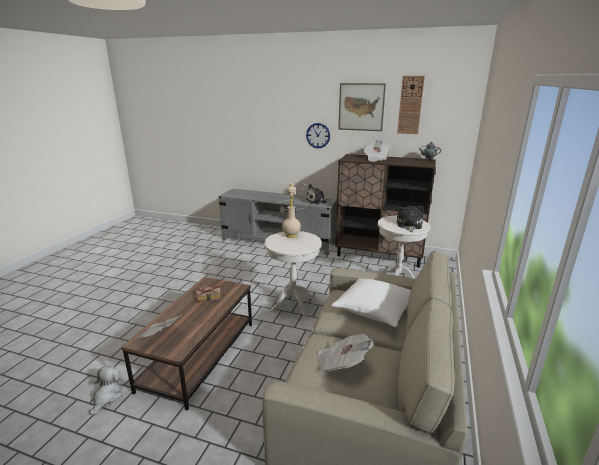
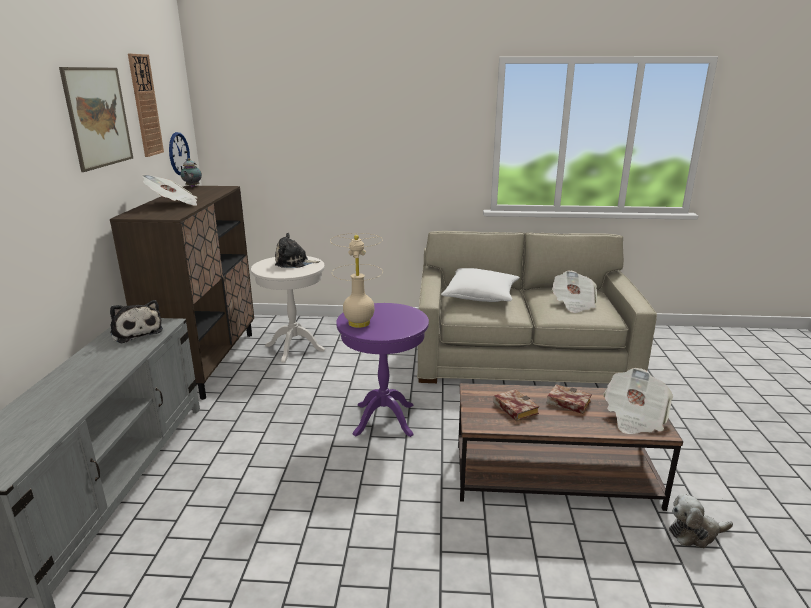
camera: 105 degrees left, 0 degrees up
white side table [264,231,322,316] -> purple side table [336,303,429,437]
wall clock [306,123,330,148] -> wall clock moved to [169,132,190,175]
none -> book [547,384,592,414]

